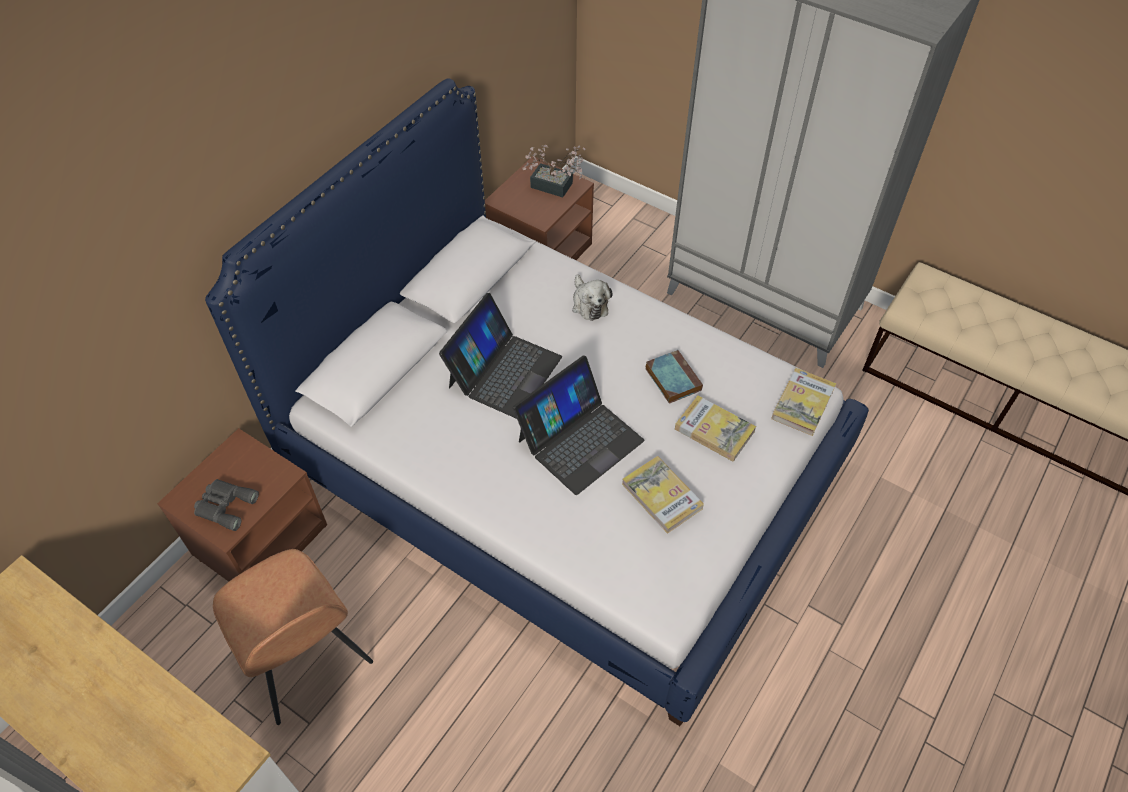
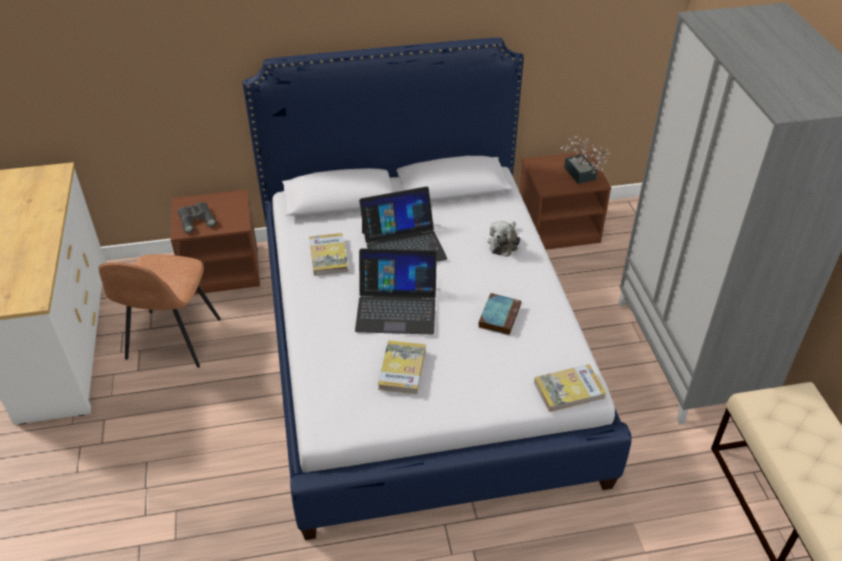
camera: 45 degrees right, 10 degrees down
book [675,396,756,462] -> book moved to [309,233,348,276]

